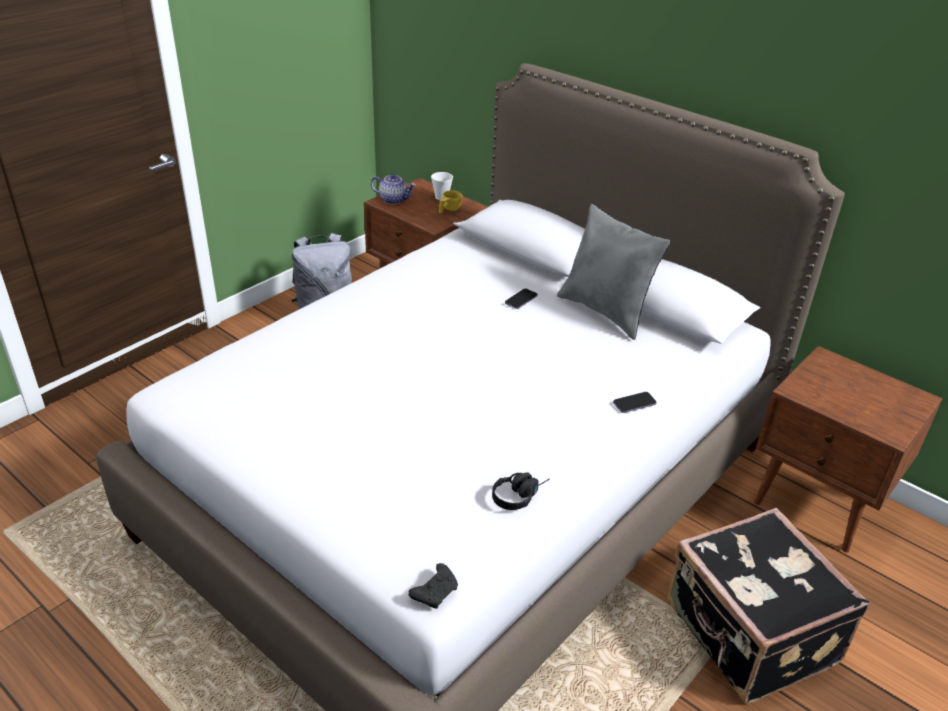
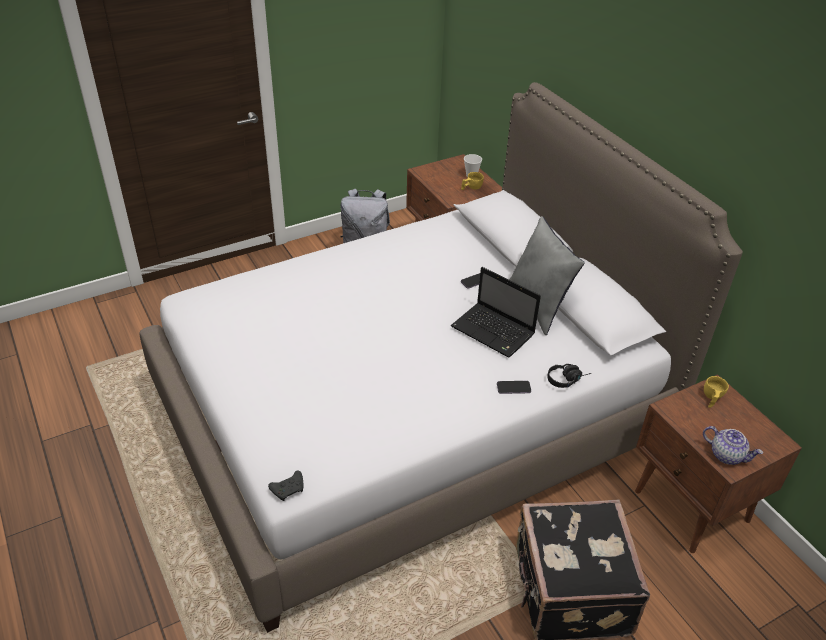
camera: 20 degrees right, 5 degrees up
teapot [371,174,416,204] -> teapot moved to [703,426,763,465]
black headphones [492,472,549,510] -> black headphones moved to [547,364,591,388]
none -> laptop [451,267,541,358]
none -> yellow cup [704,376,729,408]

